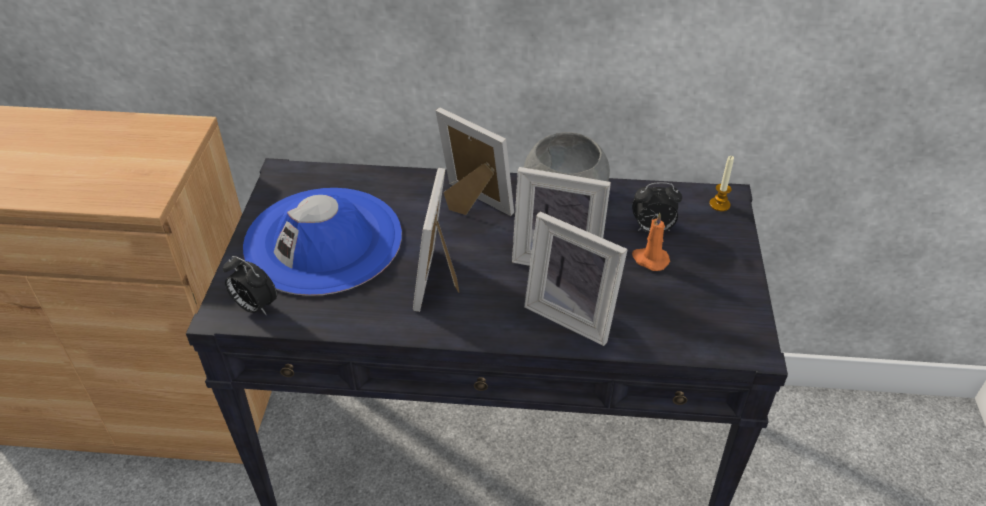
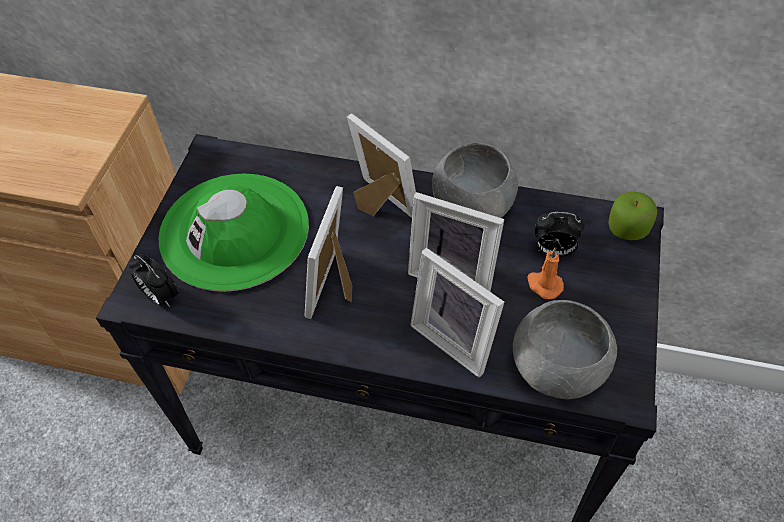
camera: 10 degrees right, 10 degrees up
blue hat [243,188,402,296] -> green hat [159,174,309,292]
candle [709,156,734,211] -> apple [608,192,657,240]
none -> grey bowl [513,300,617,399]

